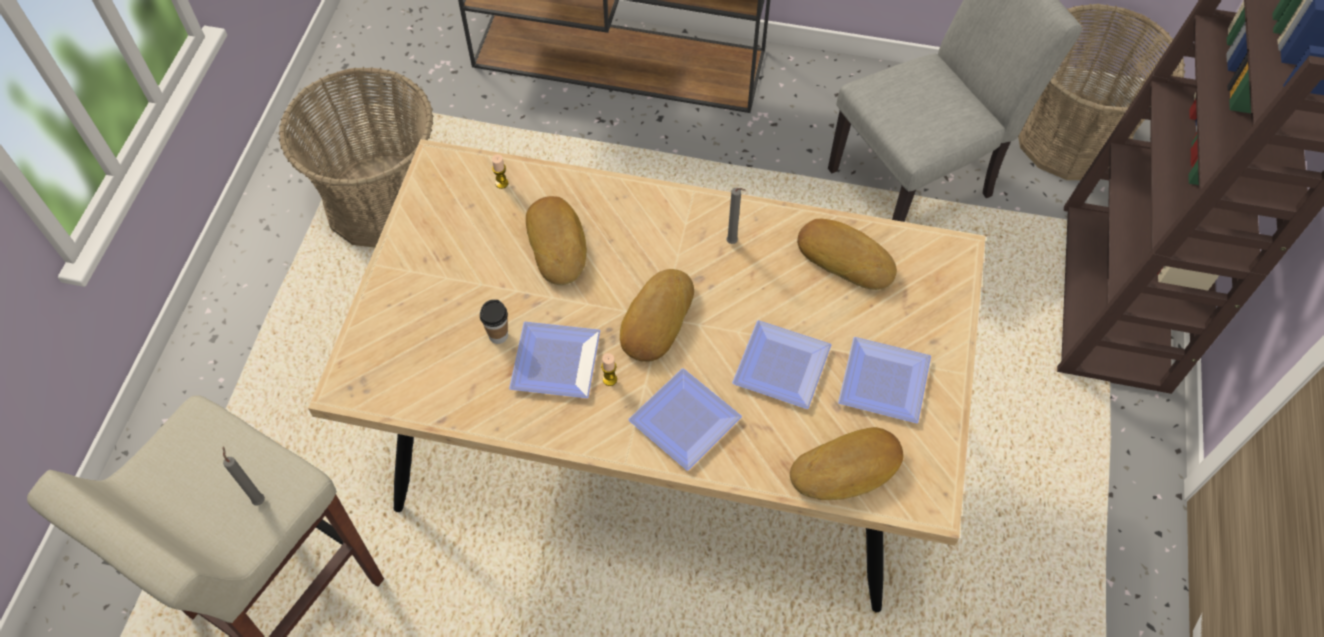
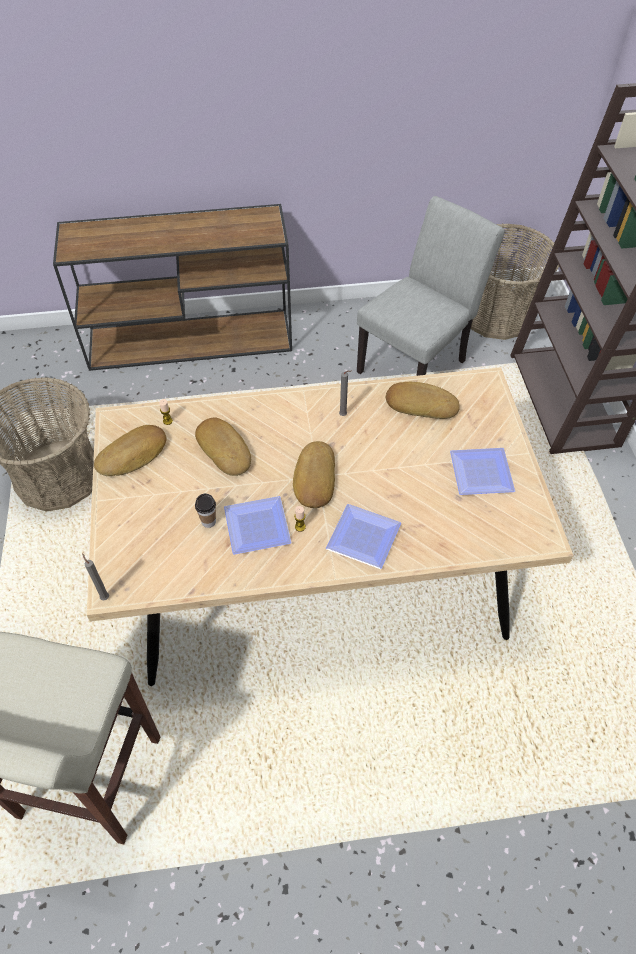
camera: 20 degrees left, 5 degrees down
grey candle [223,446,265,505] -> grey candle moved to [82,553,109,600]
plate [732,320,831,409] -> none
bread [790,427,903,500] -> bread moved to [94,425,166,476]

